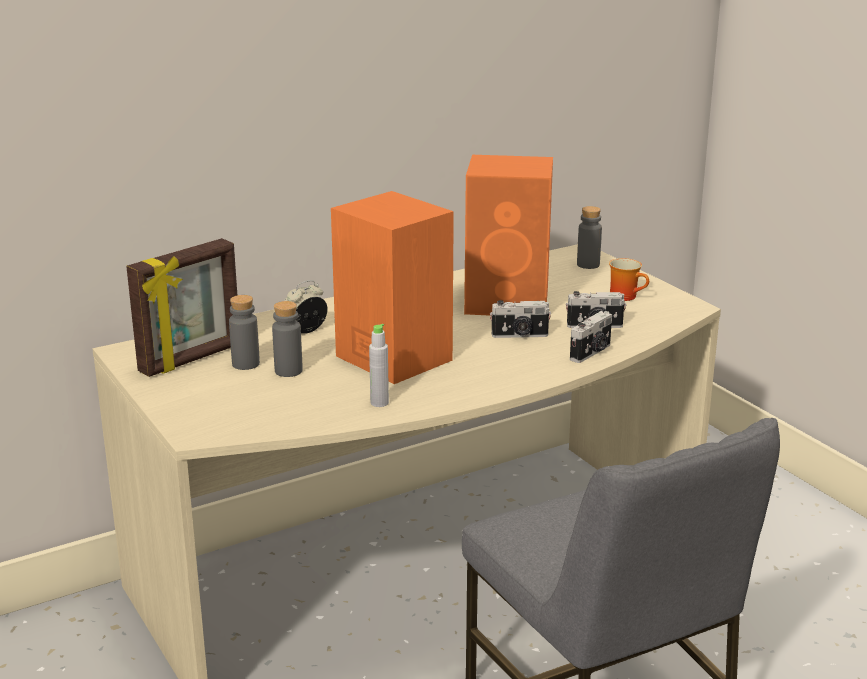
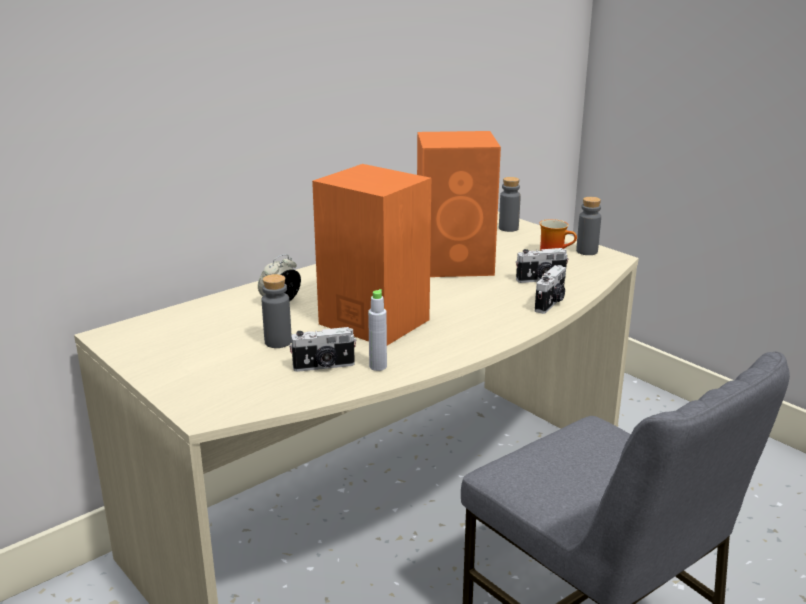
camera: 10 degrees left, 0 degrees up
picture frame [126,238,237,377] -> none
grey bottle [229,295,260,370] -> grey bottle moved to [576,197,601,255]
camera [490,300,551,338] -> camera moved to [289,327,357,372]

